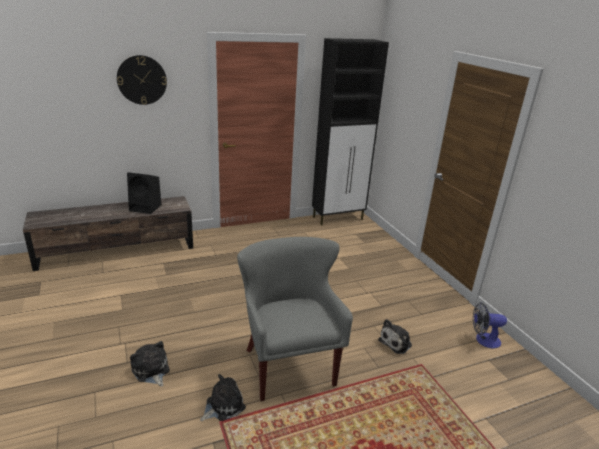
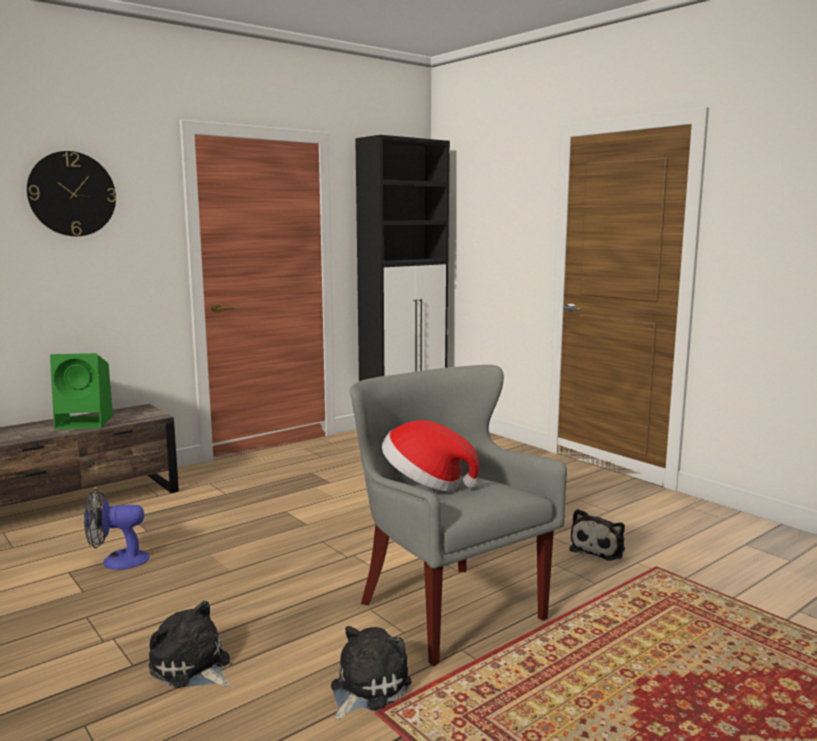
camera: 15 degrees left, 15 degrees down
black speaker [127,172,161,214] -> green speaker [50,353,113,430]
fan [473,302,507,348] -> fan moved to [84,489,149,570]
none -> hat [382,420,479,491]

